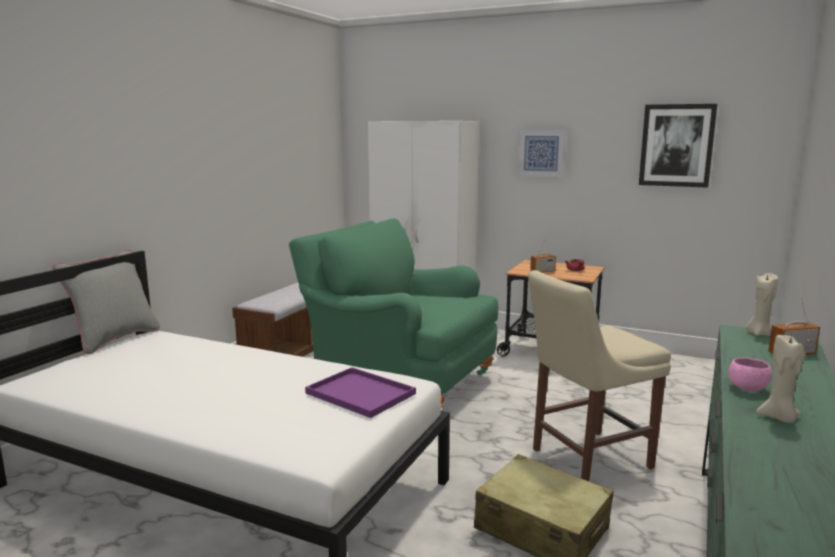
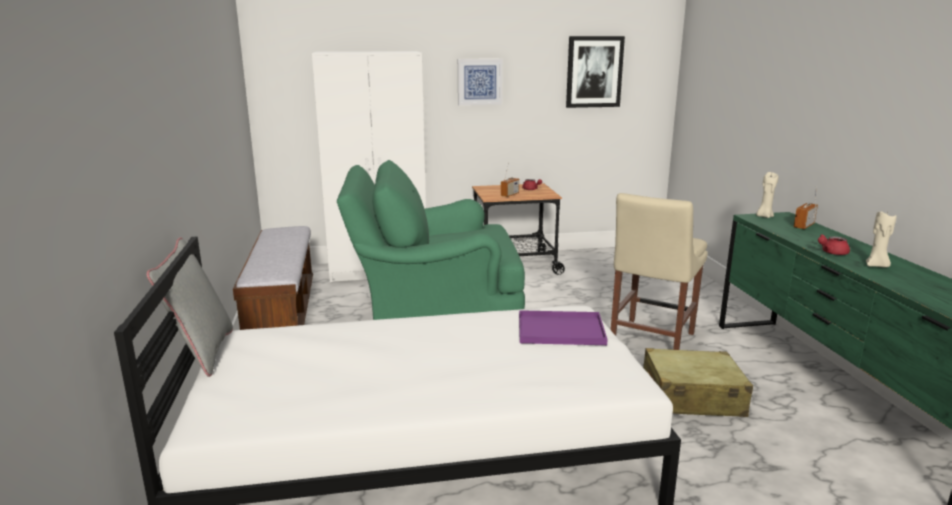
camera: 35 degrees left, 5 degrees up
pink bowl [729,358,772,391] -> red teapot [818,234,850,255]

